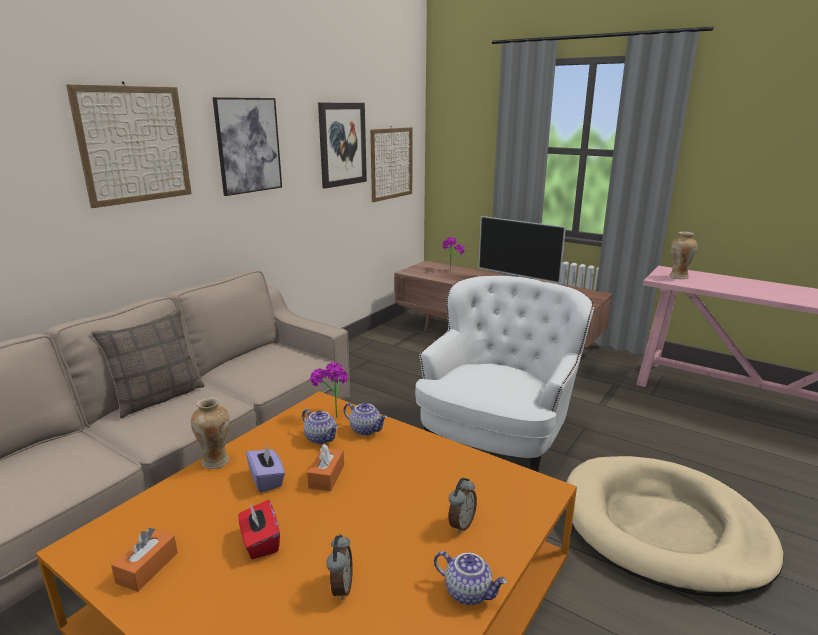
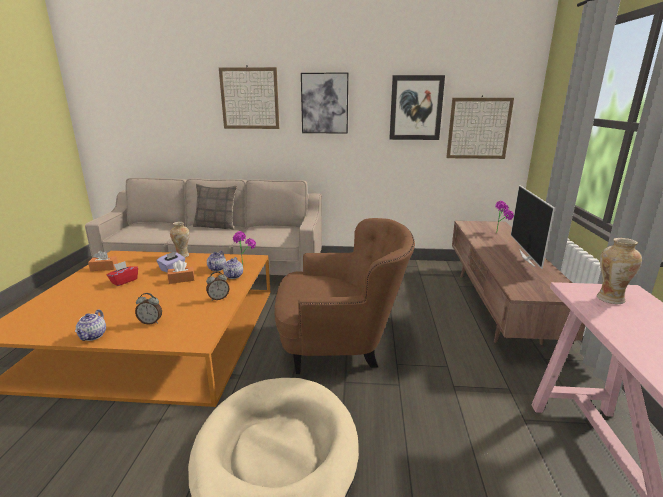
camera: 60 degrees right, 0 degrees up
alarm clock [326,534,353,600] -> alarm clock moved to [206,272,229,301]
white armchair [415,276,594,472] -> brown armchair [274,218,415,374]

